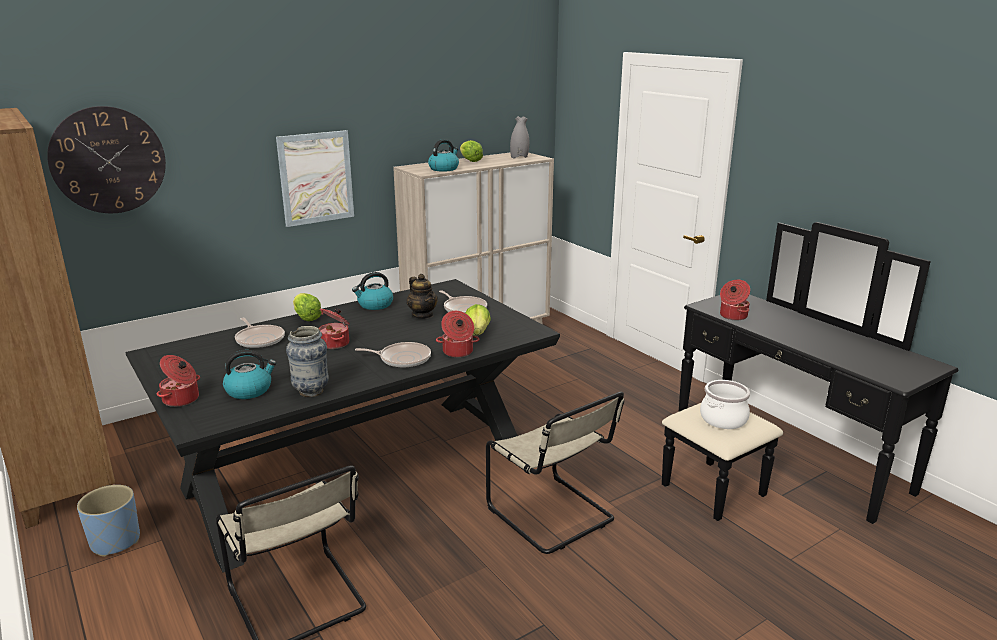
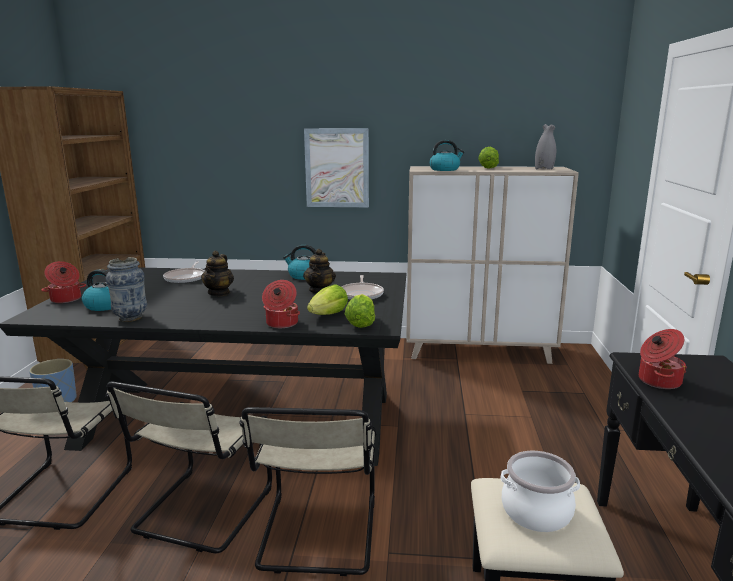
camera: 40 degrees right, 5 degrees down
wall clock [47,106,166,213] -> none
lettuce [293,293,322,321] -> lettuce moved to [345,294,375,328]
cooking pot [318,308,350,349] -> teapot [201,250,234,296]
frying pan [355,342,431,368] -> none
none -> beige chair [107,381,272,553]

